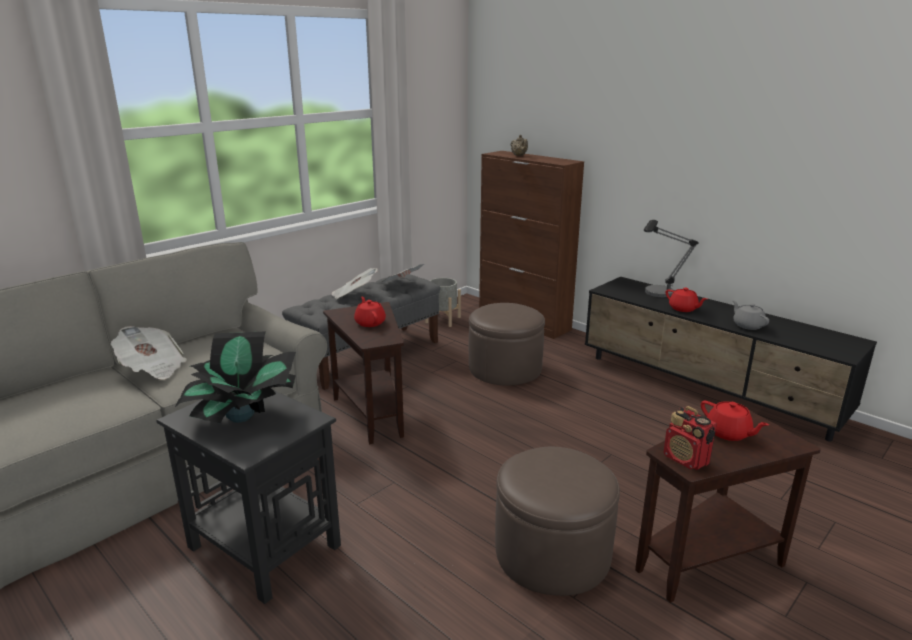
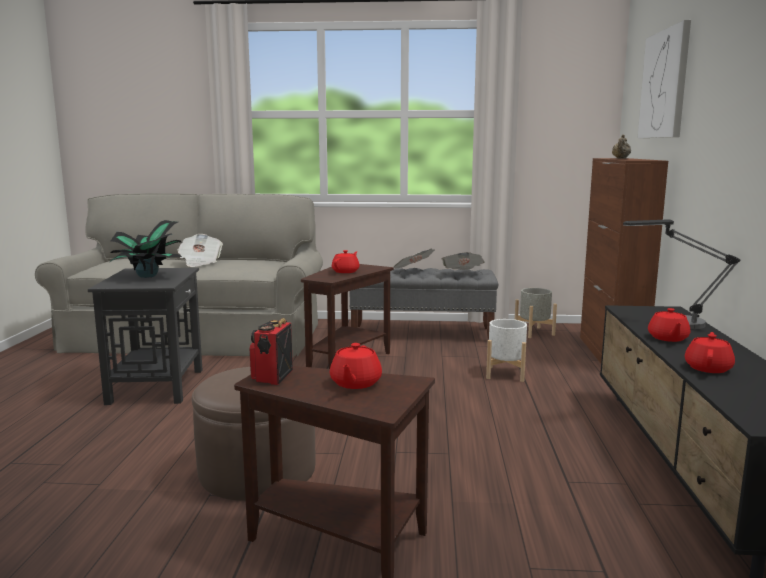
camera: 50 degrees right, 10 degrees down
brown ottoman [469,303,545,386] -> white planter [486,319,527,382]
grey teapot [732,300,769,330] -> red teapot [685,332,735,373]
none -> picture [638,20,691,138]

